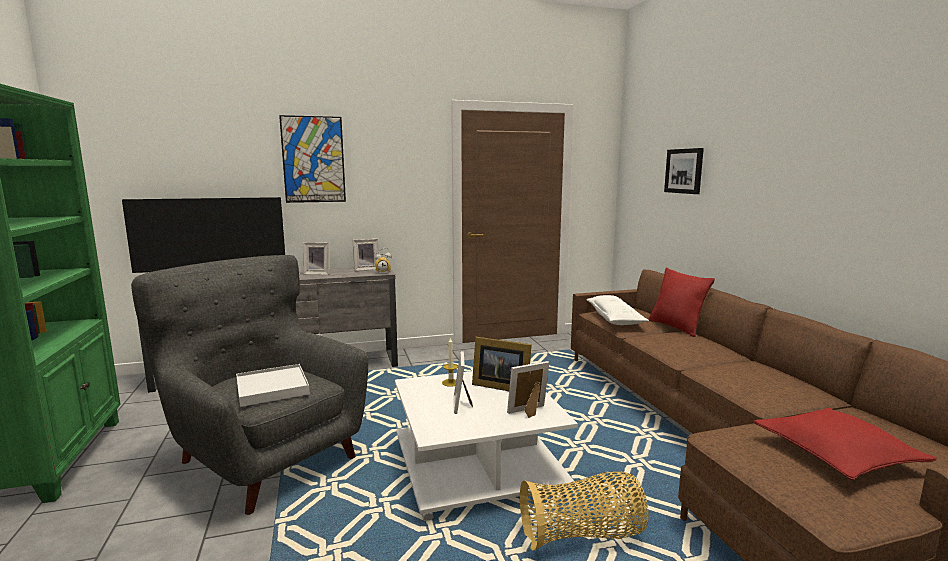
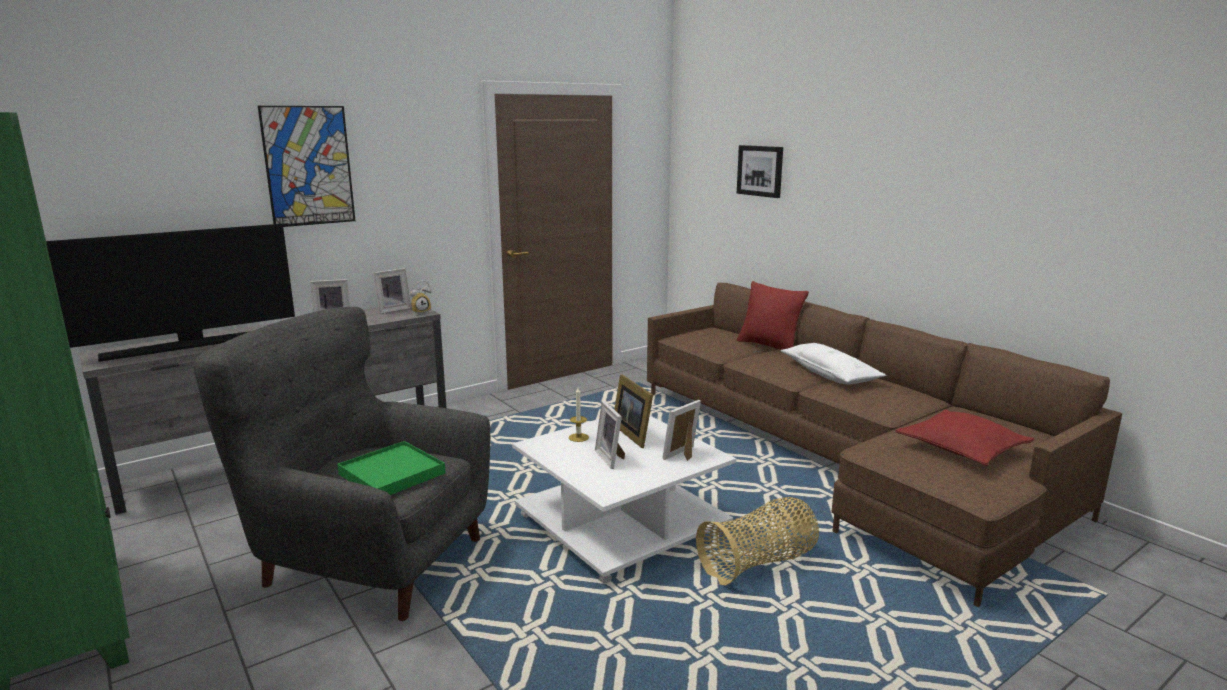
camera: 20 degrees left, 5 degrees up
white tray [236,364,310,407] -> green tray [337,441,446,495]
picture frame [472,337,532,391] -> picture frame turned 60 degrees clockwise [614,374,653,448]
white pillow [587,295,649,325] -> white pillow moved to [780,343,886,385]

